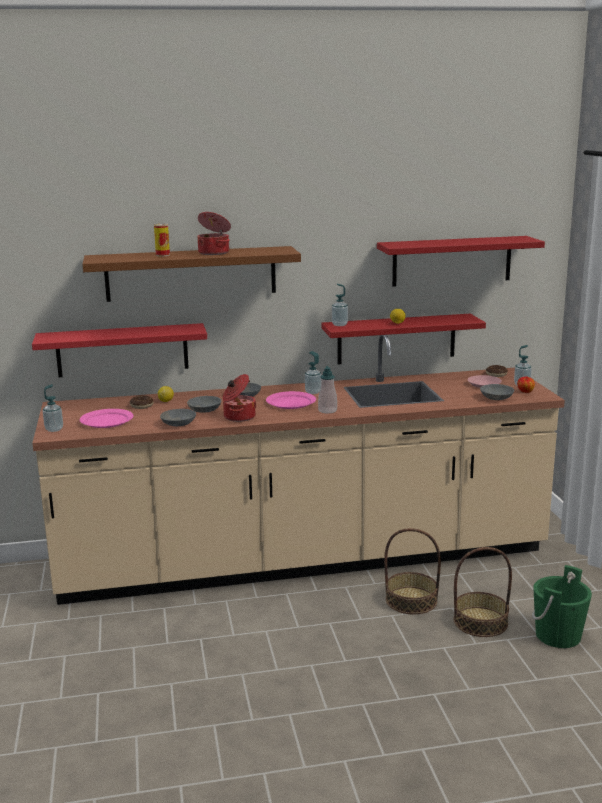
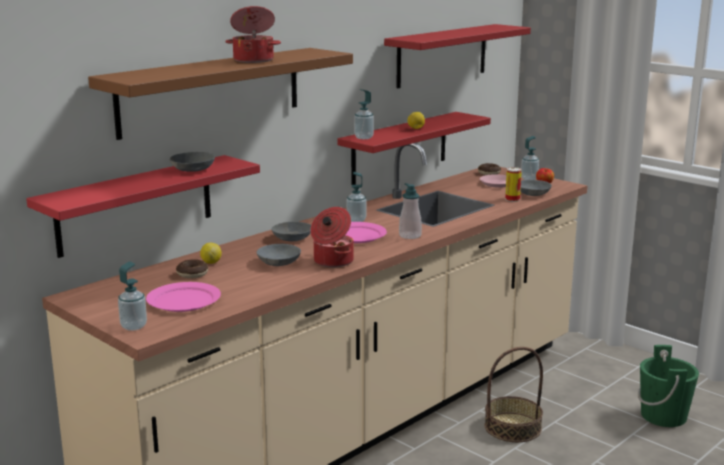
camera: 35 degrees left, 0 degrees up
can [154,224,170,256] -> can moved to [505,167,522,202]
grey bowl [160,409,196,426] -> grey bowl moved to [169,152,215,172]
basket [454,547,512,637] -> none

